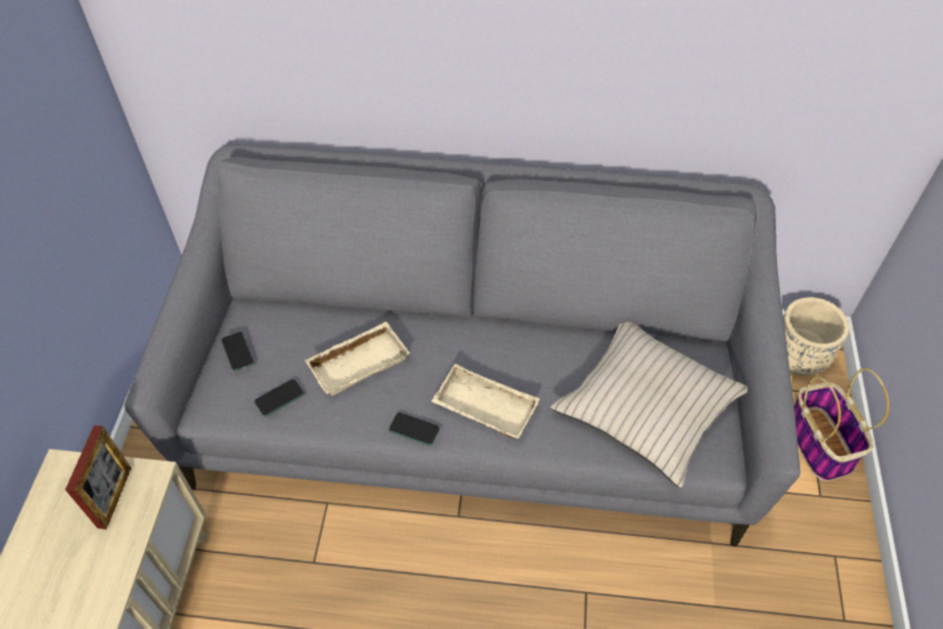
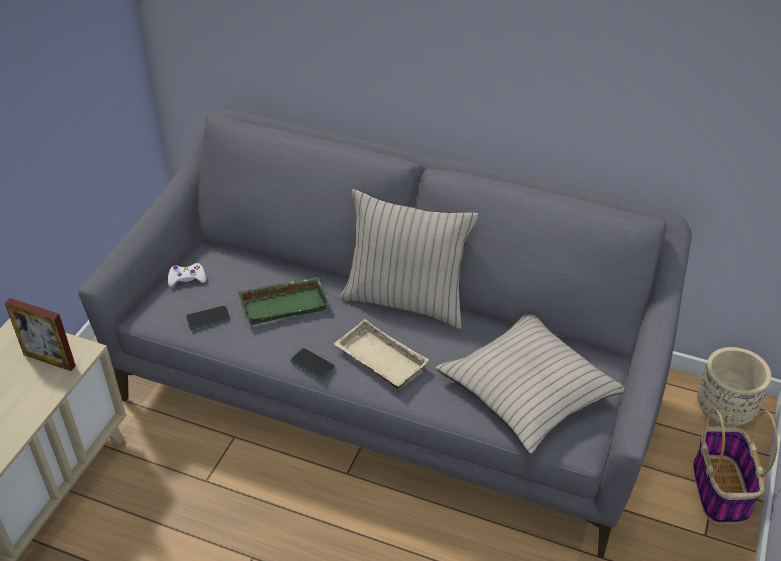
camera: 15 degrees right, 10 degrees down
picture frame [65,425,131,529] -> picture frame turned 90 degrees clockwise [5,298,76,371]
phone [221,332,254,372] -> white game controller [168,263,206,286]
beige tray [305,322,410,396] -> green tray [238,277,329,325]
none -> beige pillow [340,189,478,329]

